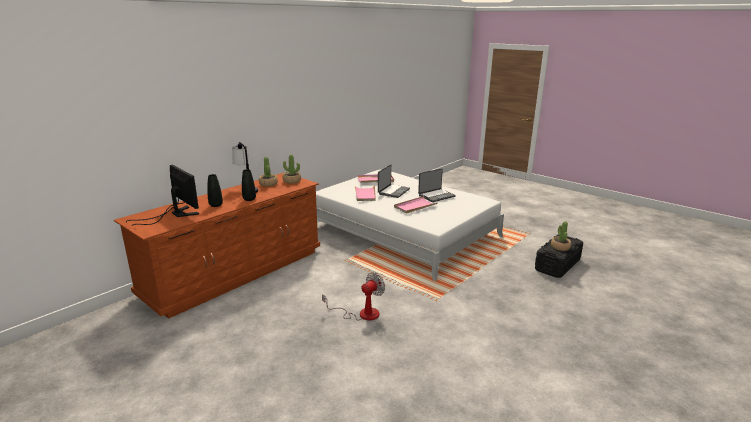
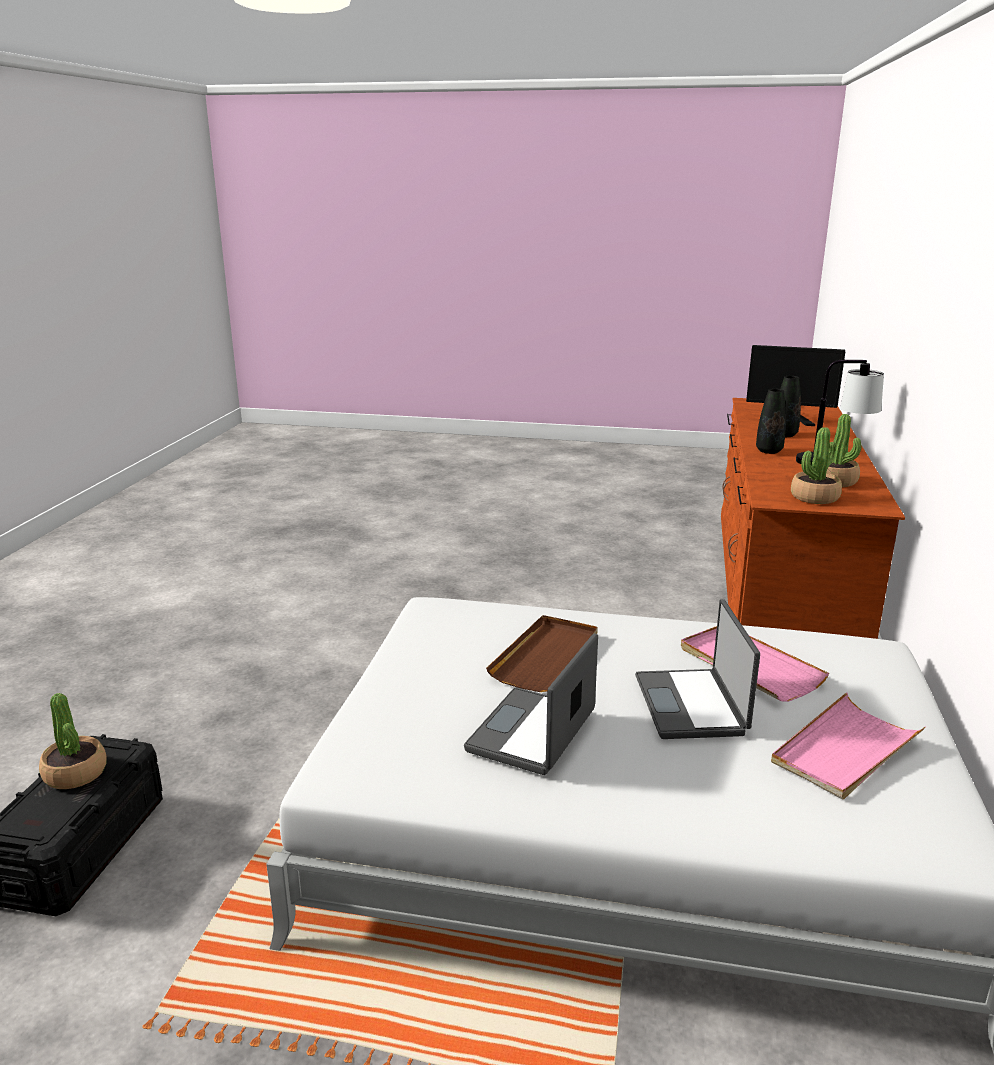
camera: 150 degrees right, 0 degrees up
fan [322,272,385,321] -> none
pink tray [394,196,438,214] -> brown tray [486,615,598,692]

